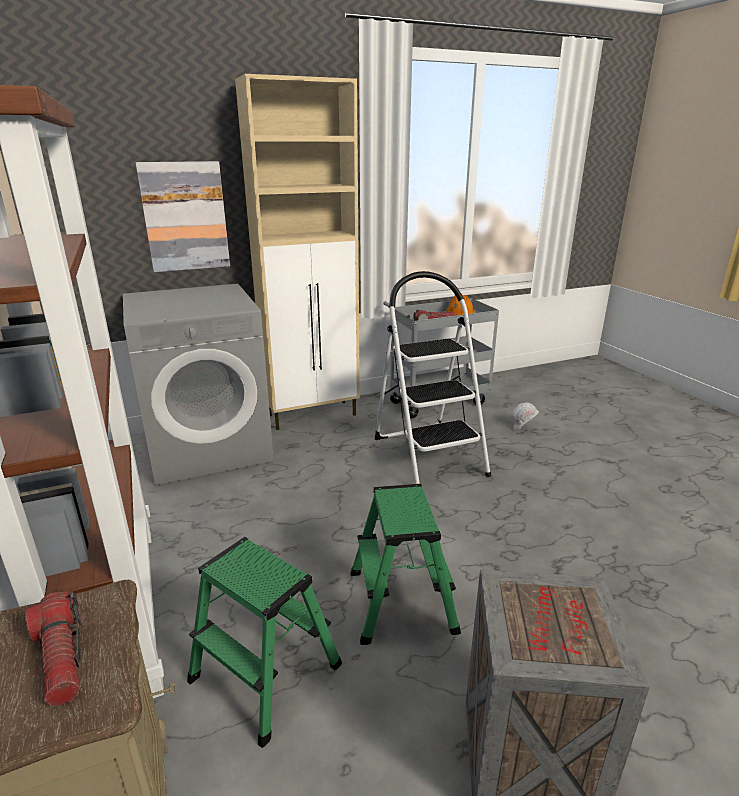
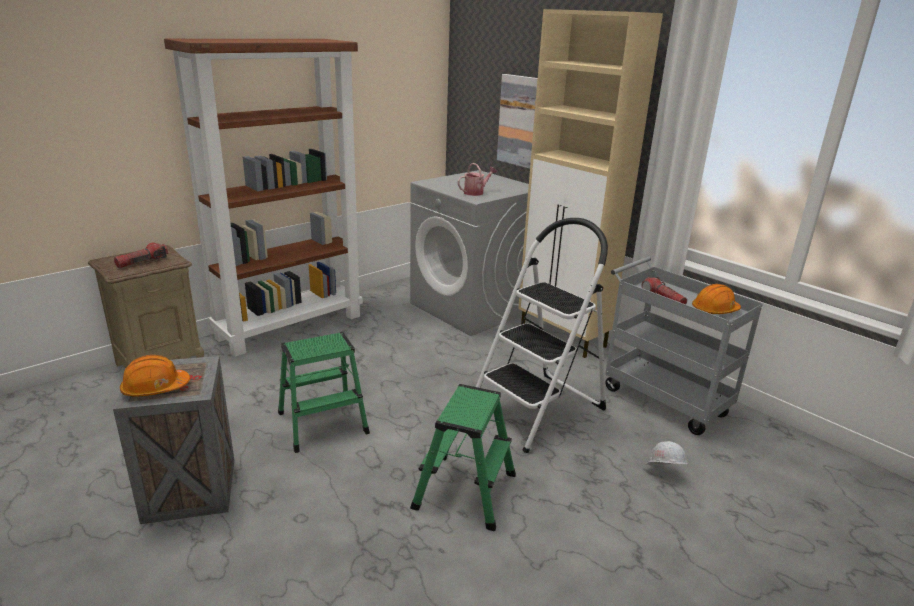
camera: 70 degrees right, 0 degrees up
green step ladder [187,537,342,748] -> green step ladder moved to [410,384,516,531]
none -> orange hard hat [120,355,190,396]
none -> watering can [458,163,497,196]

